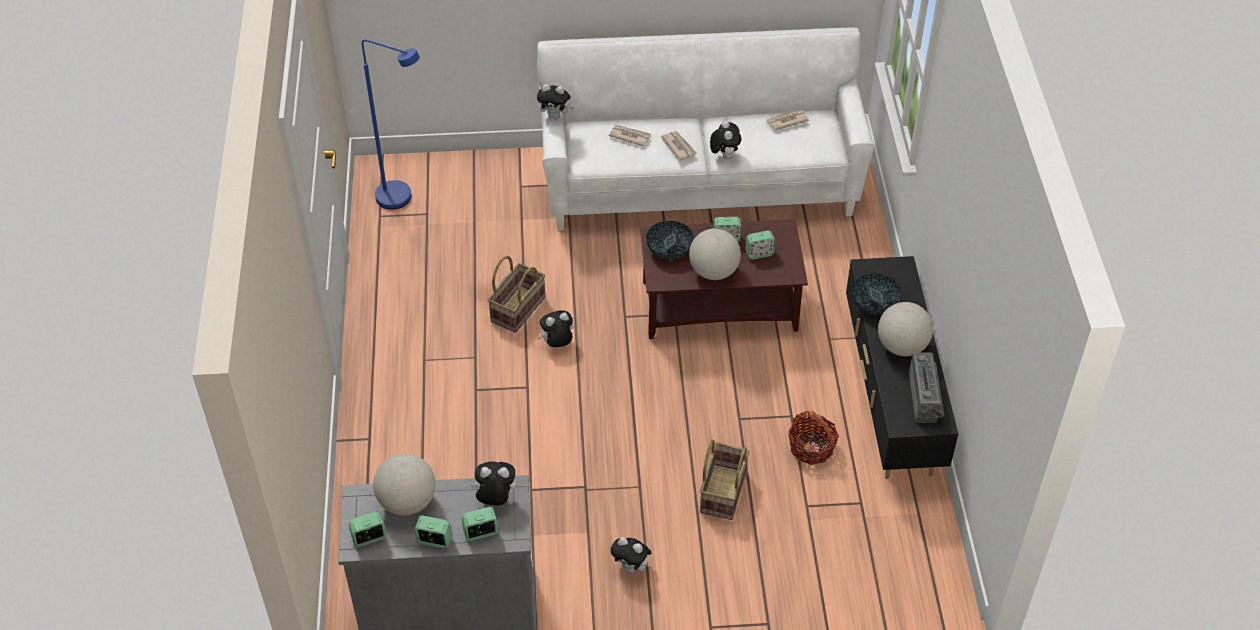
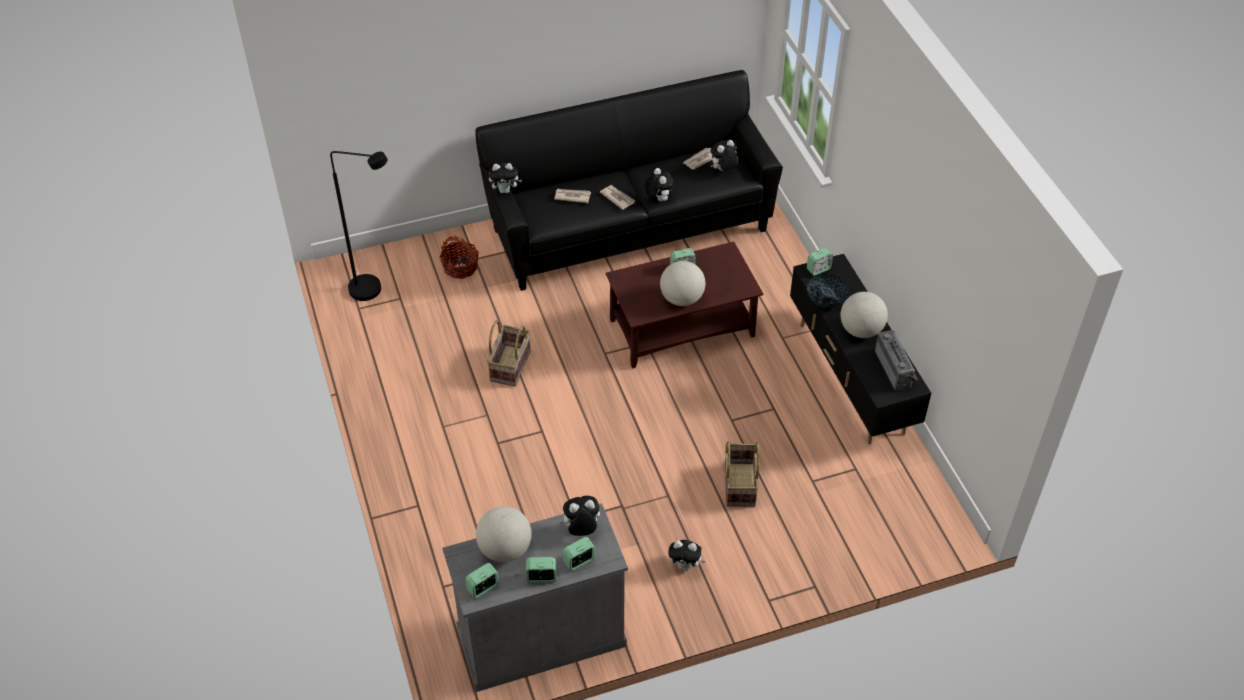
camera: 15 degrees left, 0 degrees up
blue floor lamp [362,39,420,210] -> black floor lamp [330,151,388,301]
white sofa [537,28,875,230] -> black sofa [475,70,783,291]
plush toy [538,310,574,347] -> plush toy moved to [711,140,738,171]
bowl [646,221,694,259] -> none
alarm clock [745,230,775,260] -> alarm clock moved to [807,248,833,276]
basket [788,411,839,465] -> basket moved to [439,236,479,279]

